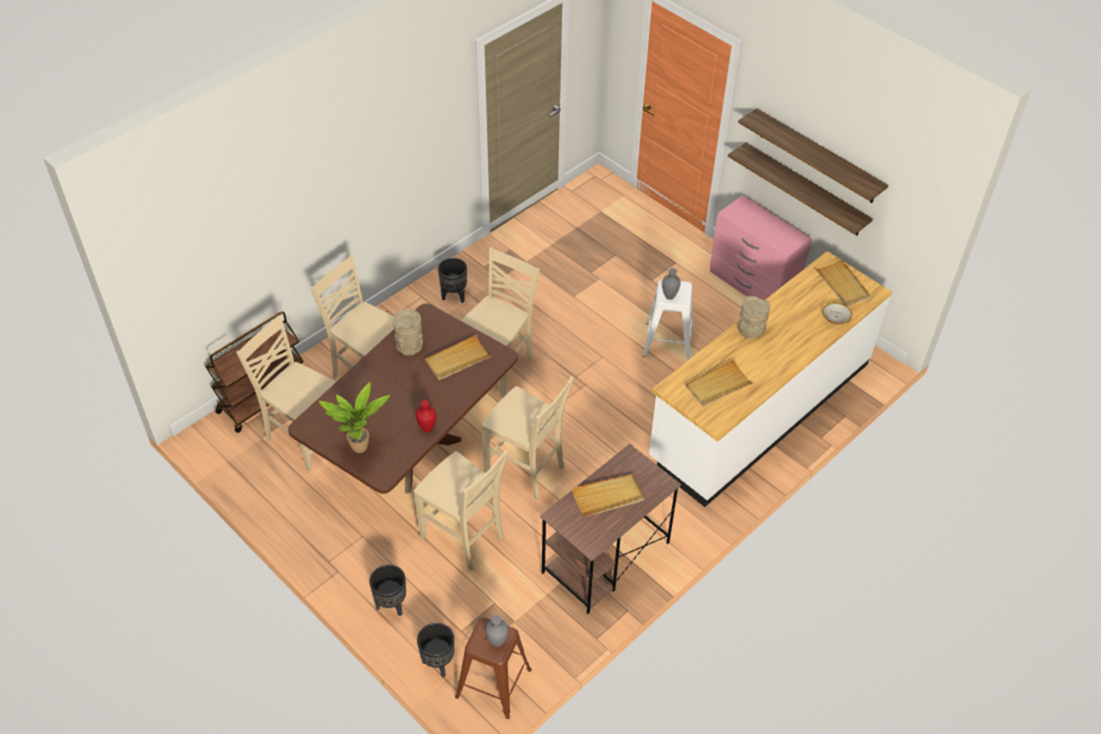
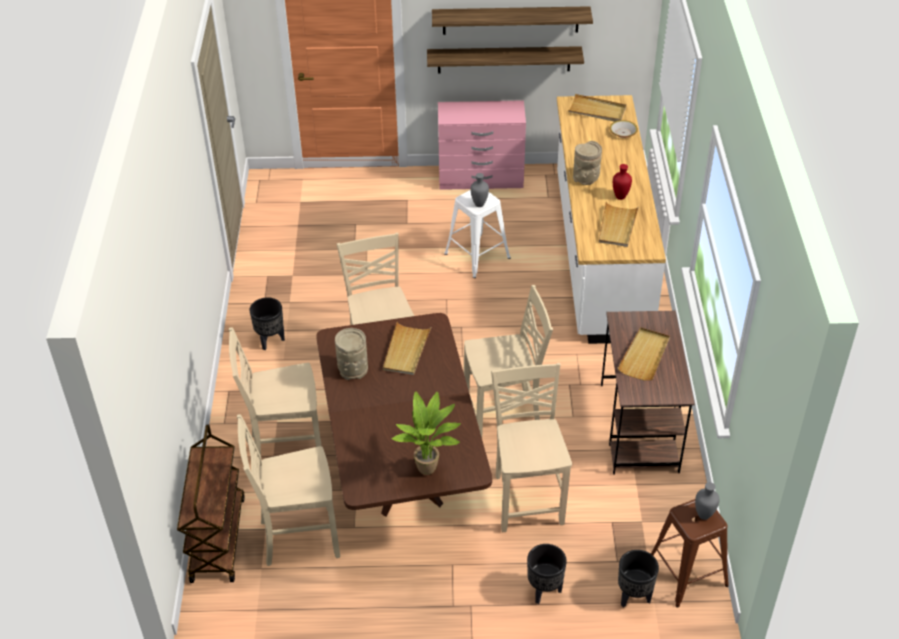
camera: 45 degrees left, 5 degrees down
beige chair [414,449,509,571] -> beige chair turned 90 degrees counterclockwise [491,363,572,532]
red vase [416,400,436,433] -> red vase moved to [613,164,632,200]

